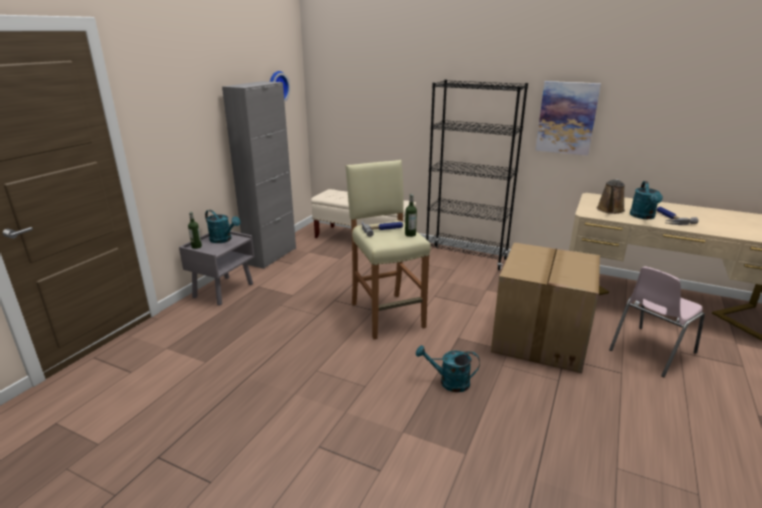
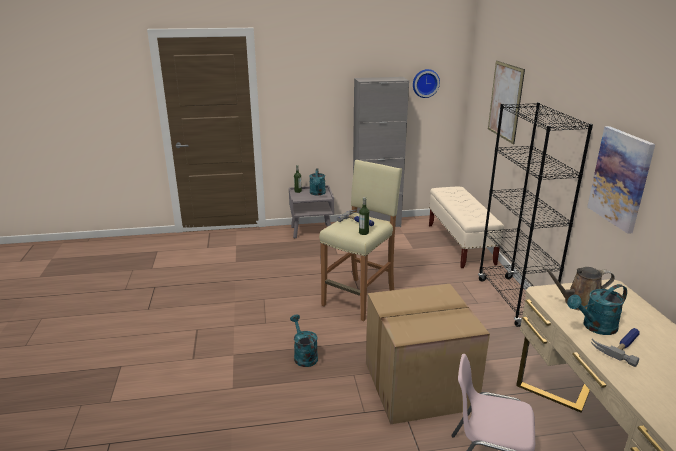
camera: 55 degrees right, 0 degrees up
none -> picture [488,61,525,144]

